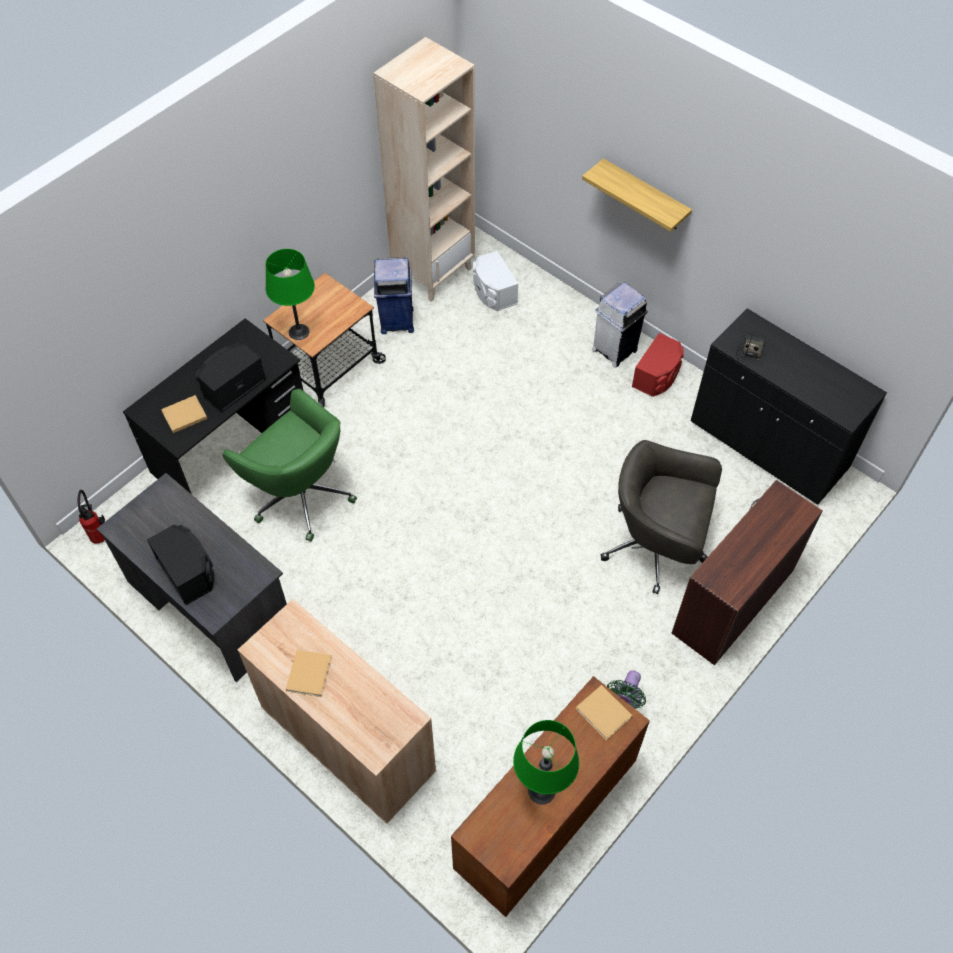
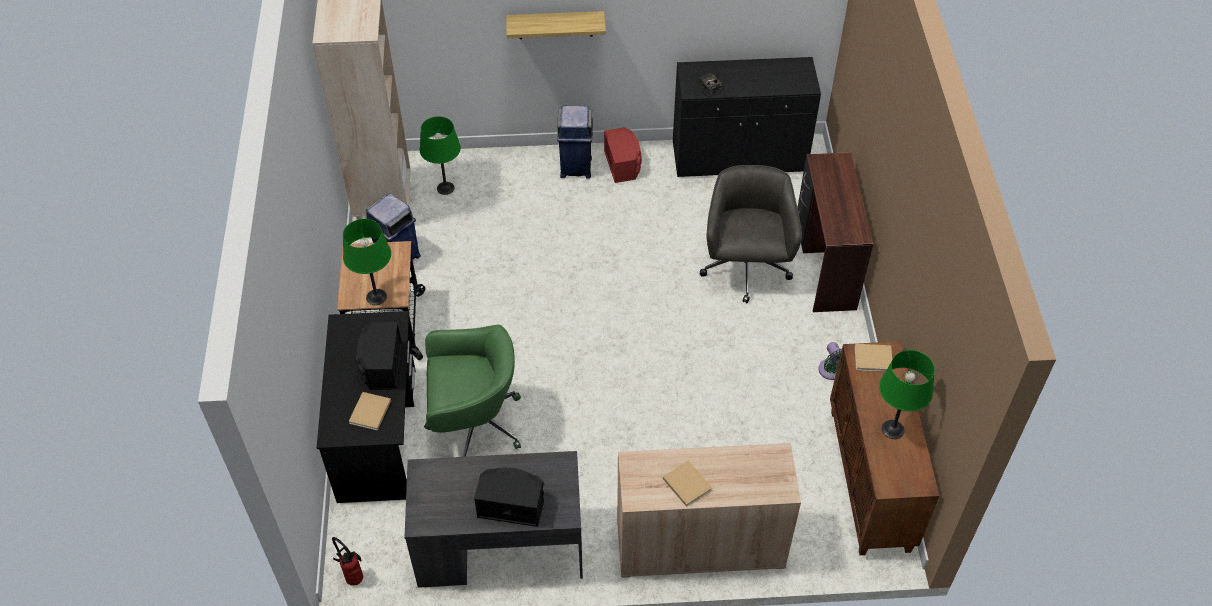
camera: 45 degrees left, 5 degrees down
white speaker [473,251,518,311] -> green table lamp [420,116,461,195]
white trash can [592,282,648,367] -> blue trash can [557,106,593,179]
grey office chair [601,440,722,594] -> grey office chair turned 120 degrees clockwise [700,165,802,303]

